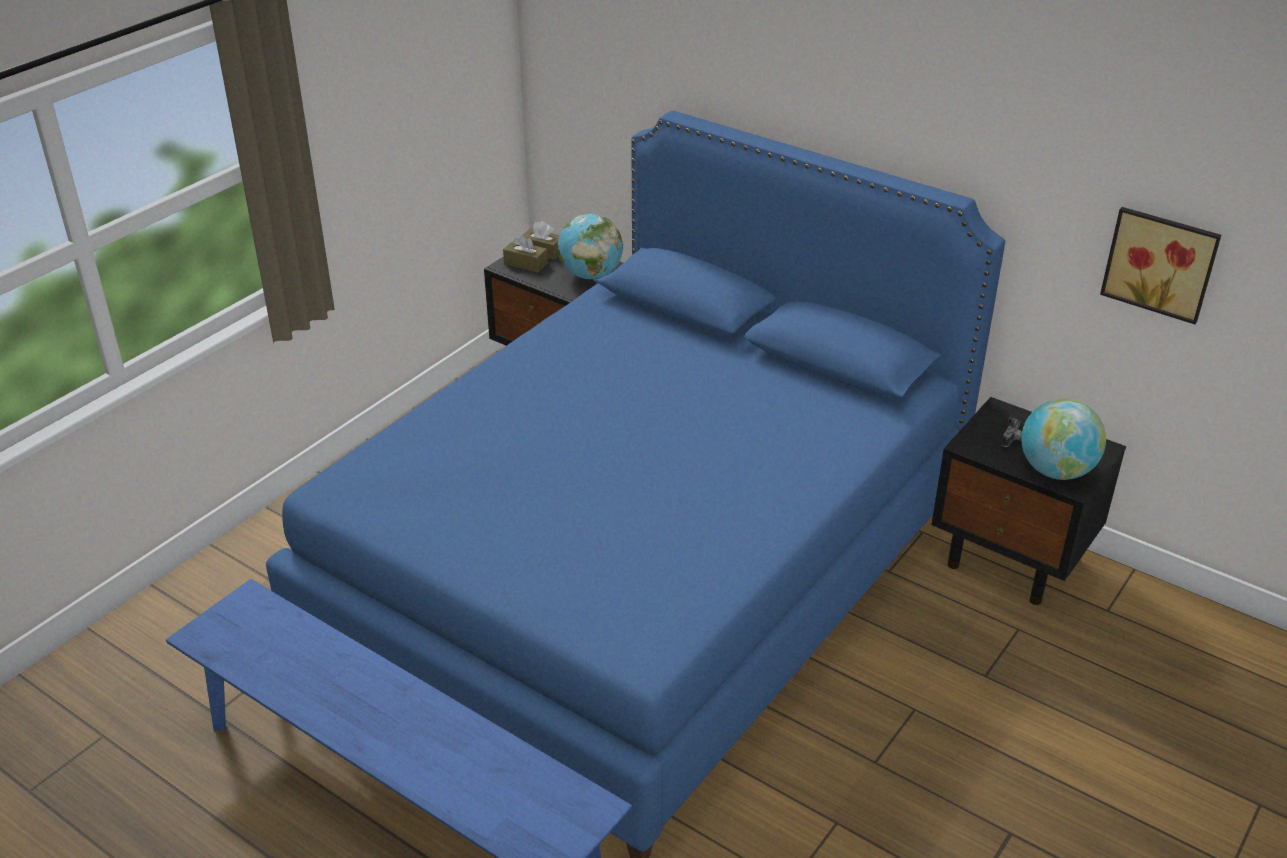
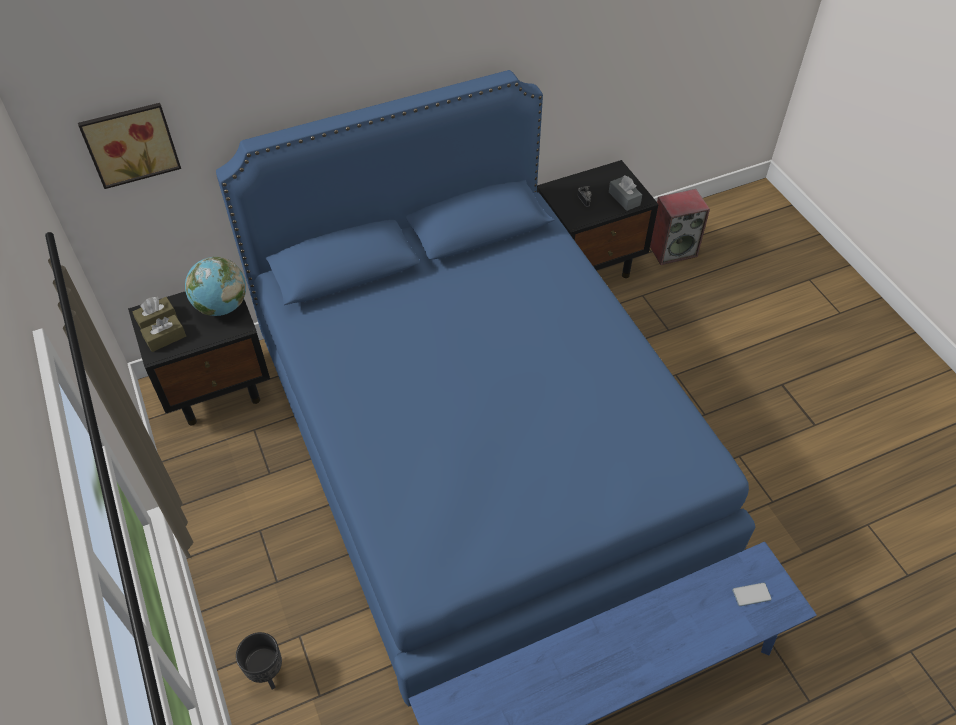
camera: 60 degrees left, 15 degrees up
globe [1021,399,1106,480] -> grey tissue box [609,175,642,211]
picture [1100,207,1221,324] -> picture moved to [78,103,181,189]
none -> black planter [236,632,282,689]
none -> speaker [650,189,710,265]
none -> phone [732,583,772,606]

